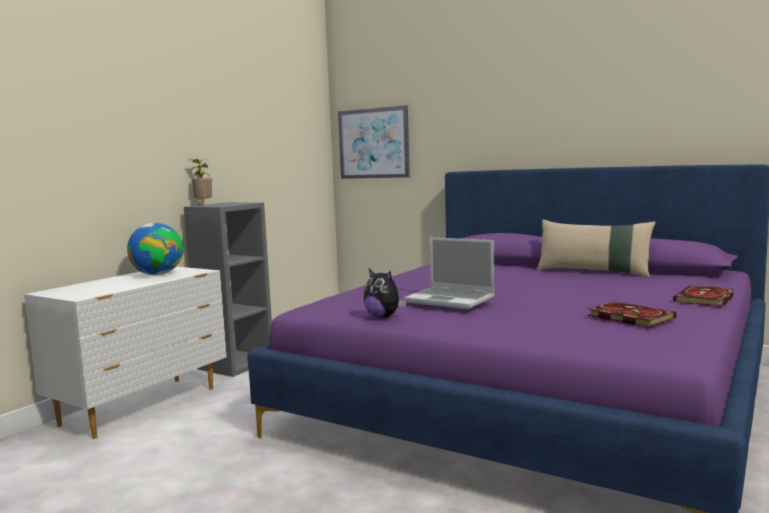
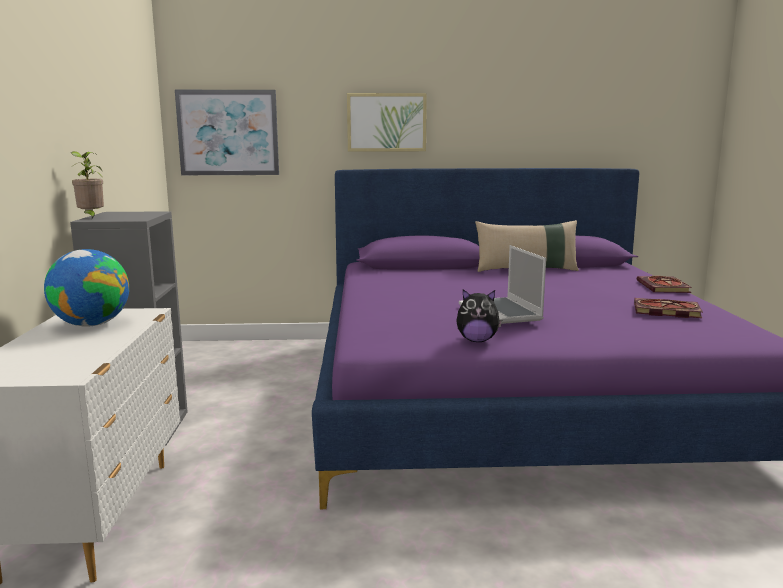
camera: 35 degrees left, 5 degrees up
laptop [404,237,495,309] -> laptop turned 75 degrees clockwise [459,245,546,324]
none -> picture [347,93,427,152]

